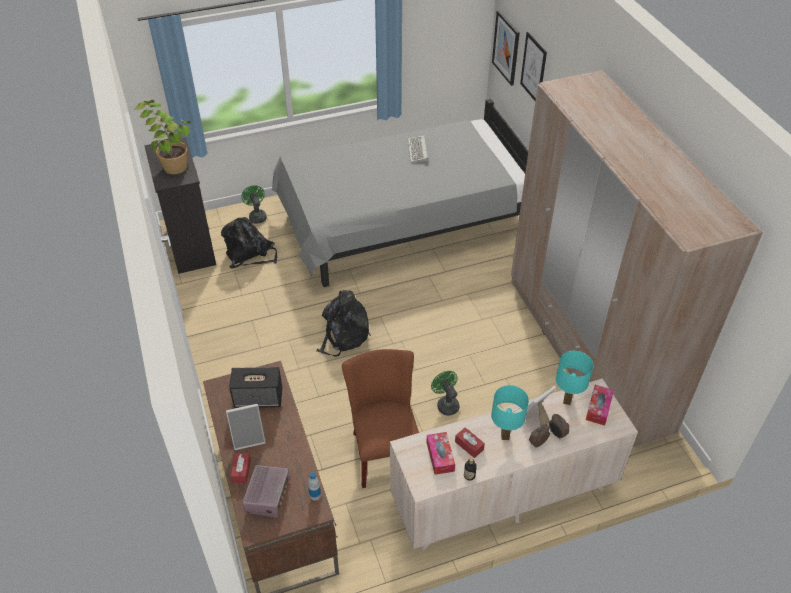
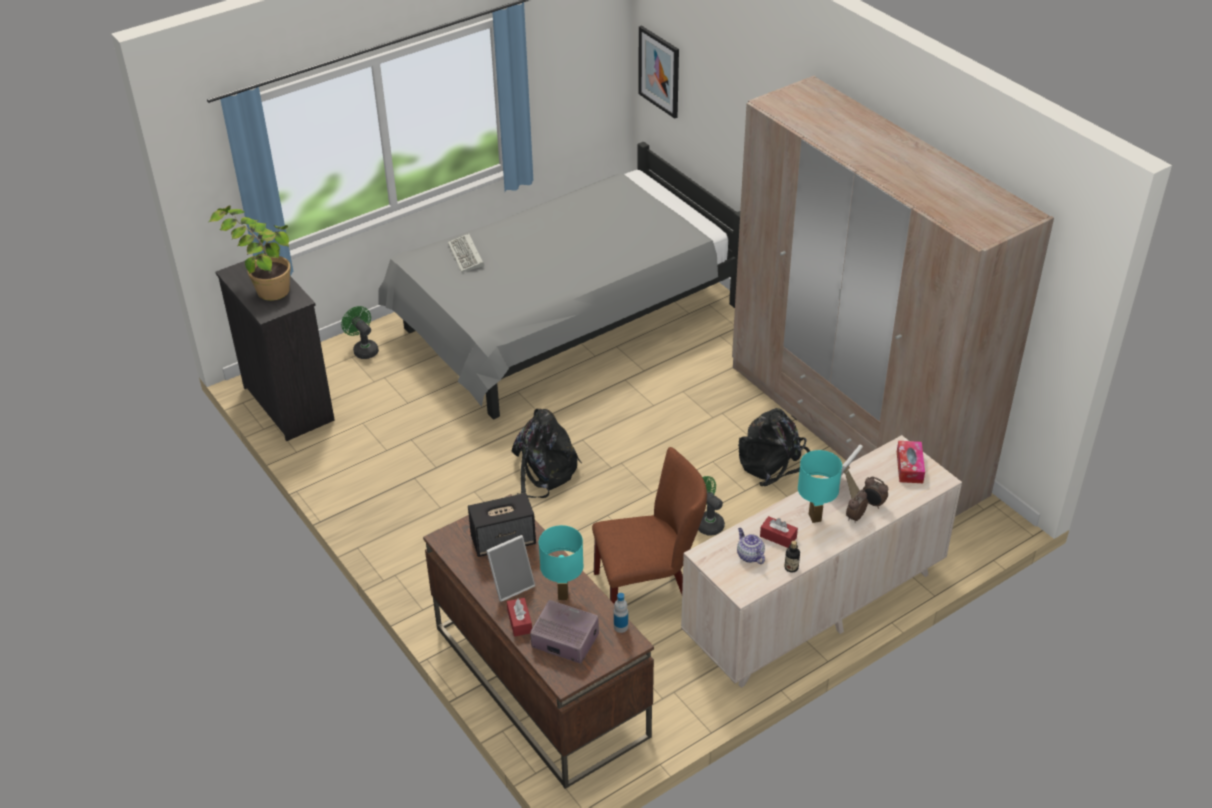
camera: 15 degrees left, 5 degrees down
black backpack [221,217,277,269] -> black backpack moved to [738,408,810,487]
radio [242,465,290,518] -> radio turned 60 degrees counterclockwise [530,600,599,663]
brown chair [342,349,419,488] -> brown chair turned 105 degrees clockwise [592,447,707,604]
keyboard [408,135,428,163] -> keyboard moved to [448,233,484,272]
tissue box [427,432,455,475] -> teapot [737,528,765,564]
picture [520,32,547,101] -> none
turquoise table lamp [556,351,594,405] -> turquoise table lamp moved to [539,525,584,600]

